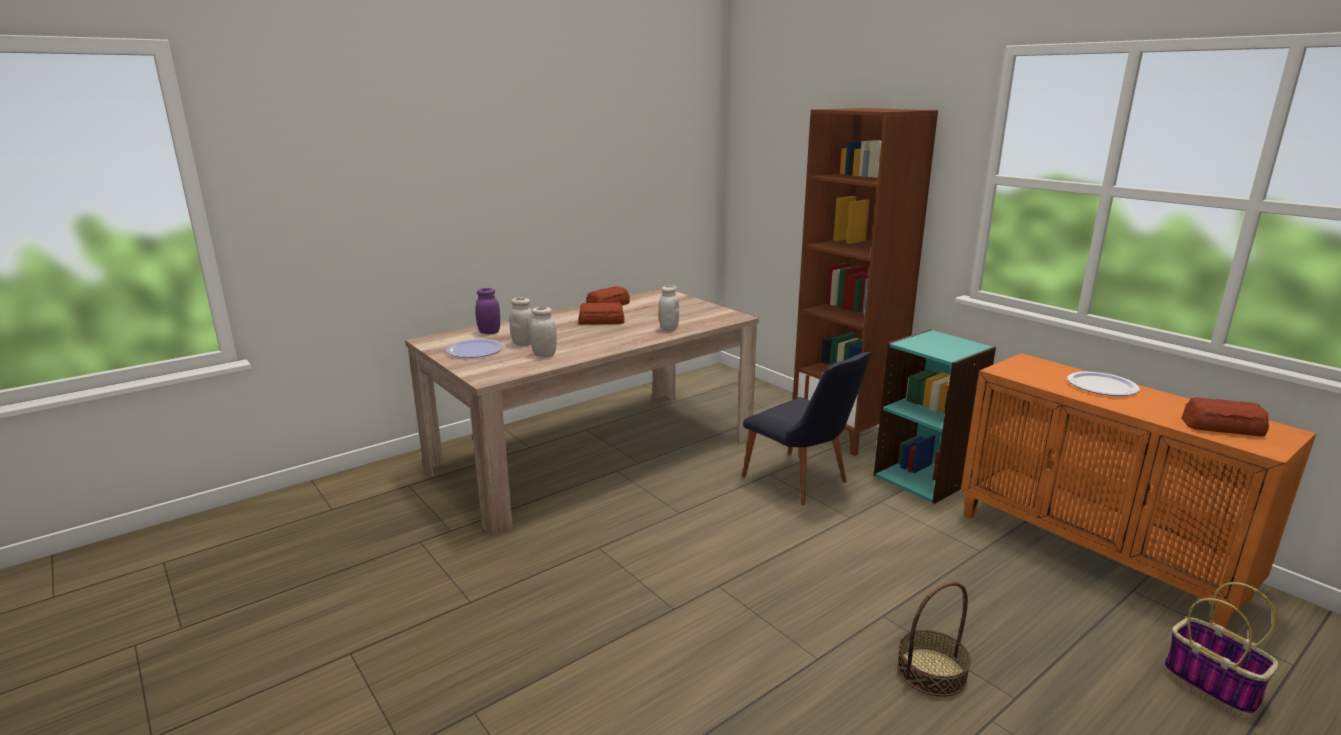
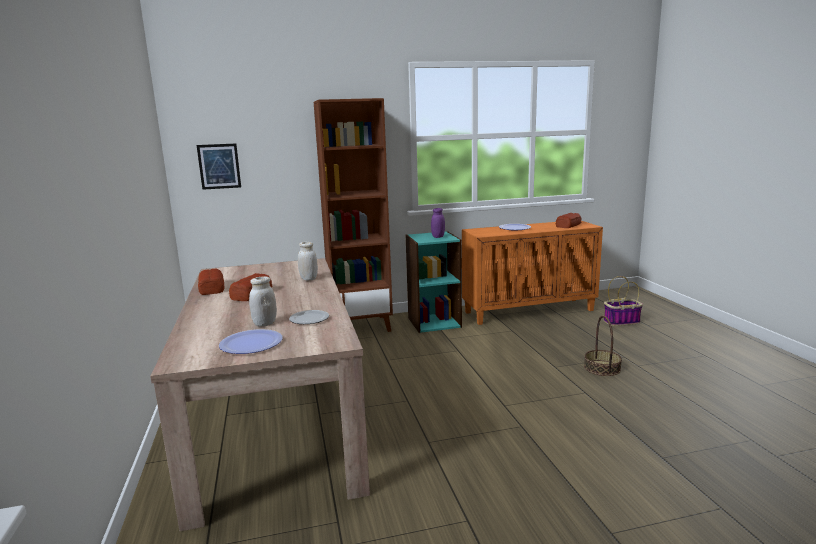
camera: 65 degrees left, 5 degrees down
purple jar [475,288,500,334] -> purple jar moved to [431,208,445,238]
white jar [530,307,557,357] -> plate [289,310,329,324]
black chair [742,352,871,505] -> none
none -> picture [197,144,241,190]

